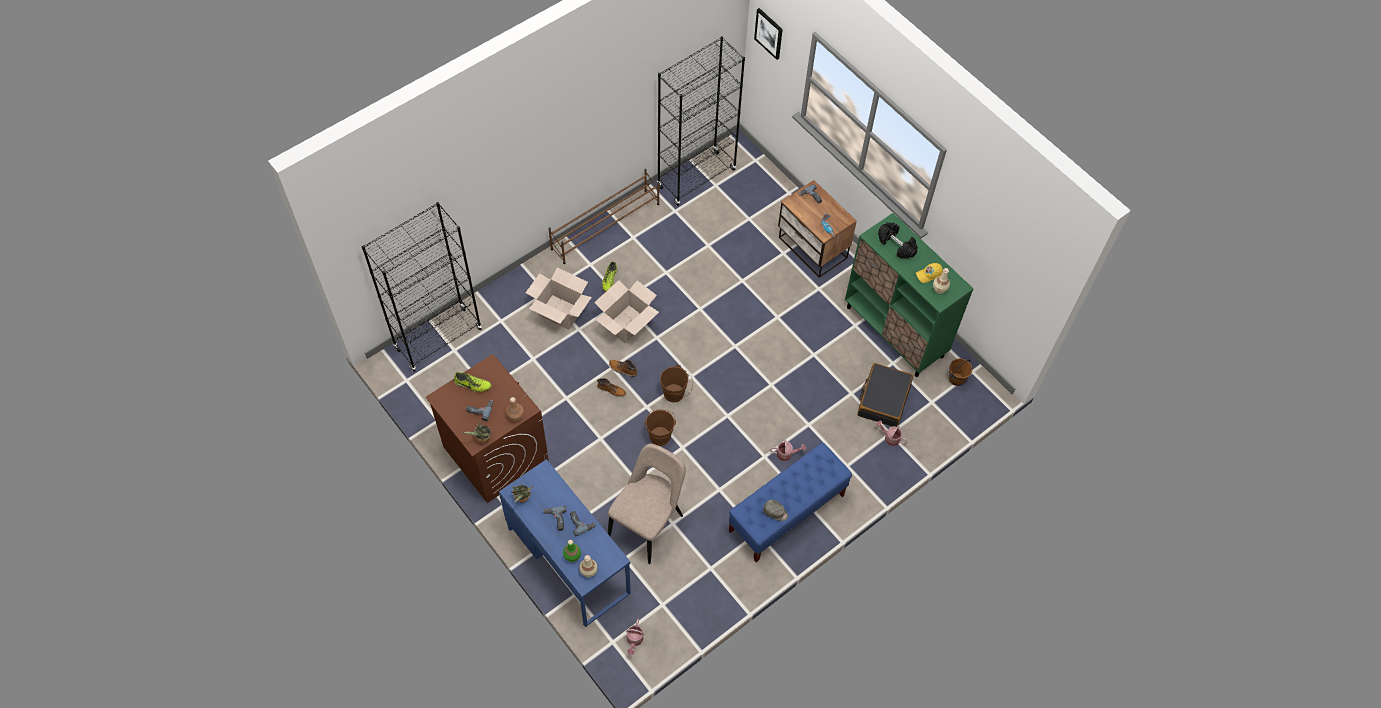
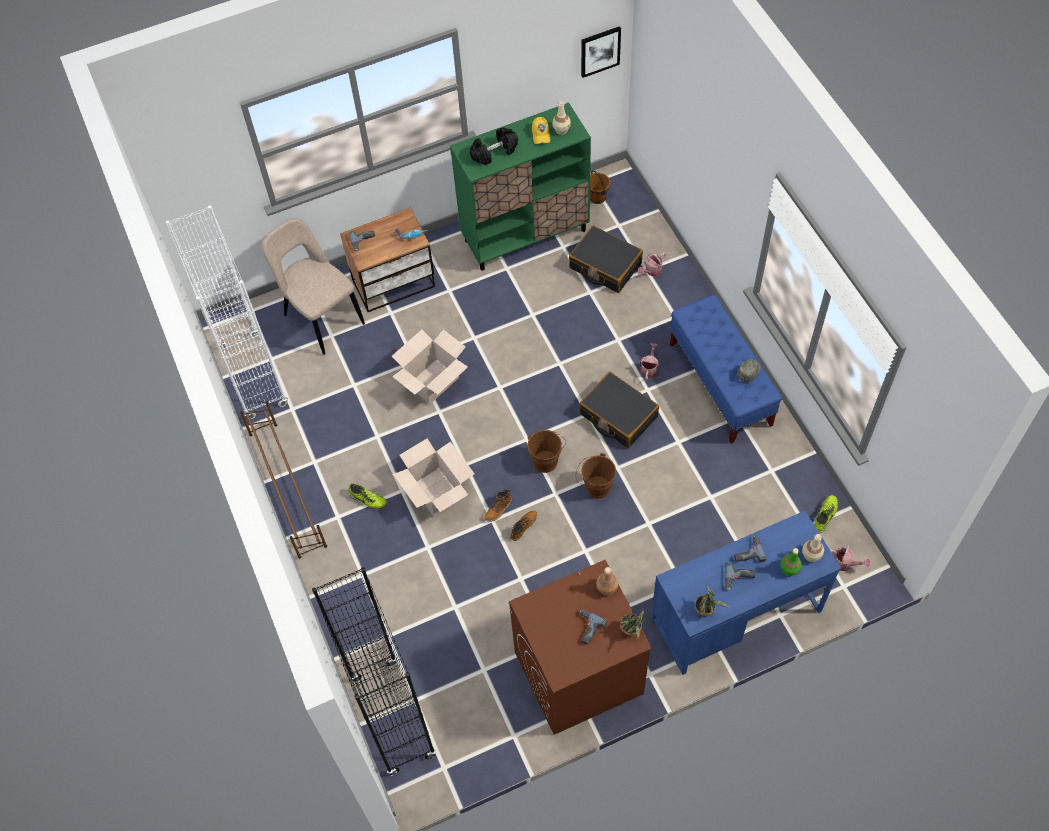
camera: 70 degrees left, 0 degrees up
shoe [454,372,492,392] -> shoe moved to [814,495,838,533]
cardboard box [526,267,592,330] -> cardboard box moved to [392,329,468,404]
beige chair [608,444,686,564] -> beige chair moved to [261,218,365,355]
black bookcase [657,36,745,206] -> white bookcase [166,205,288,419]
picture [754,8,783,60] -> picture moved to [581,26,621,78]
none -> black suitcase [579,372,659,448]

